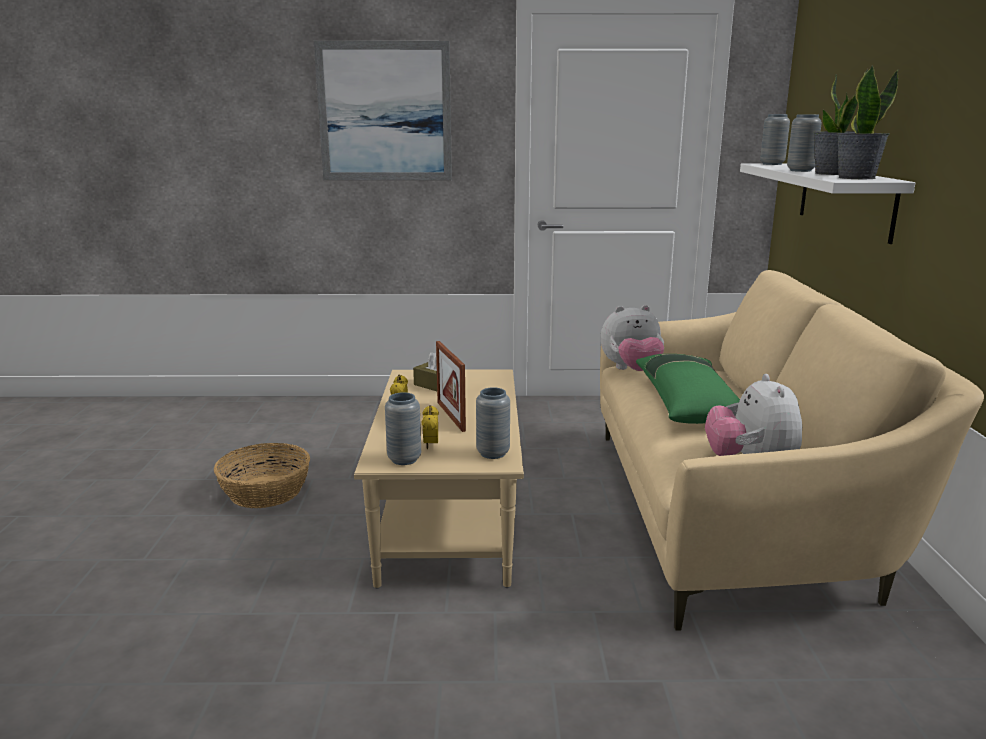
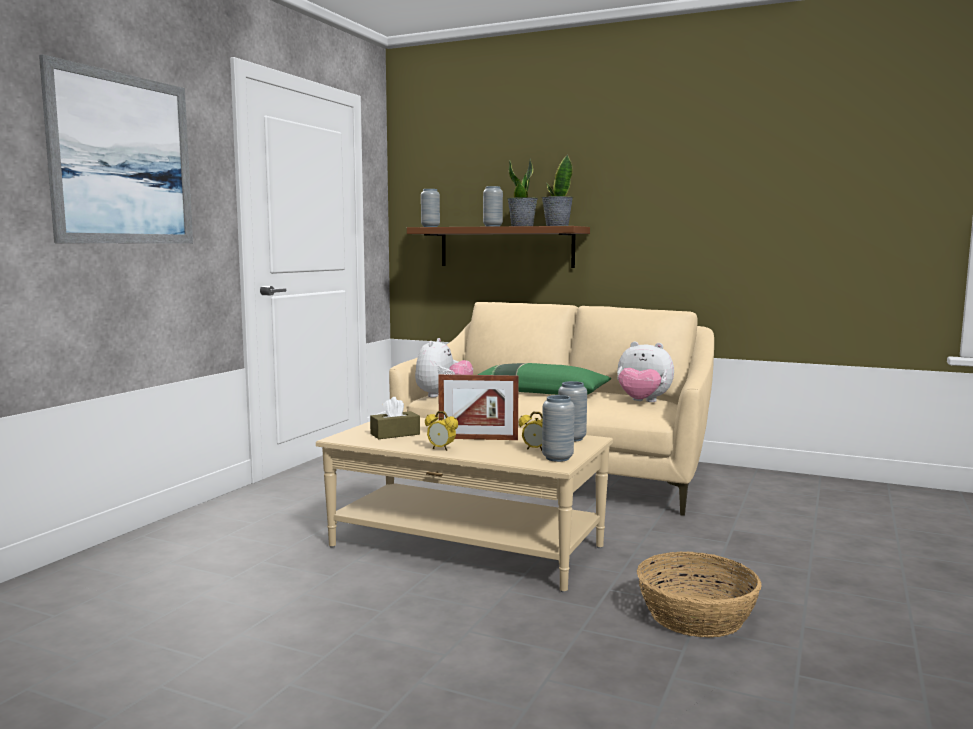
camera: 65 degrees left, 10 degrees down
basket [214,443,310,508] -> basket moved to [637,552,762,637]
white shelf [740,164,915,244] -> brown shelf [407,226,590,268]

